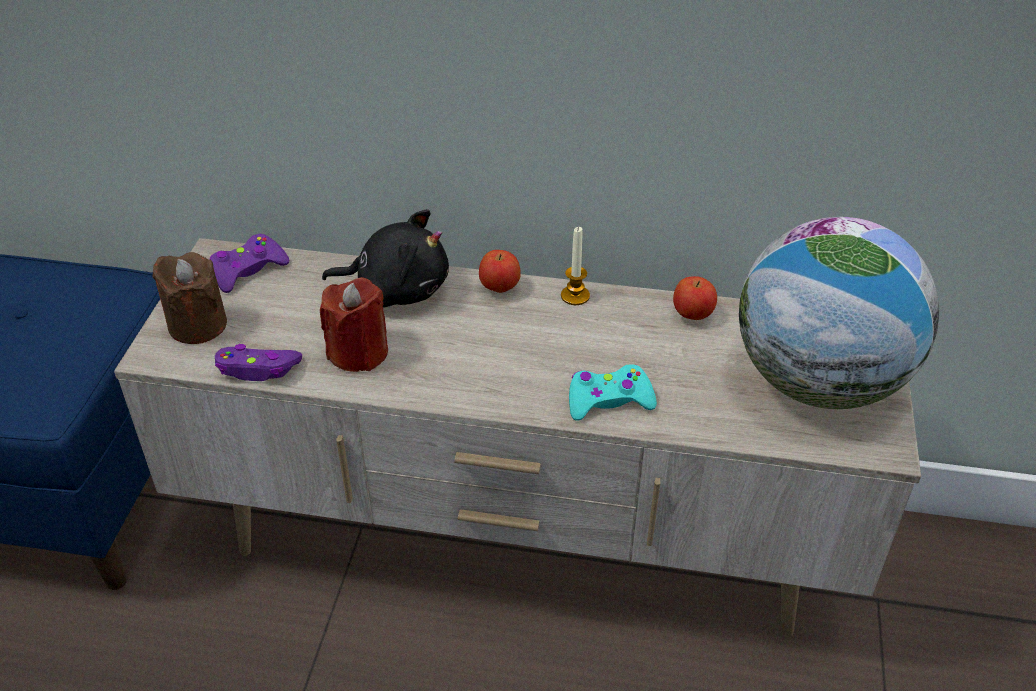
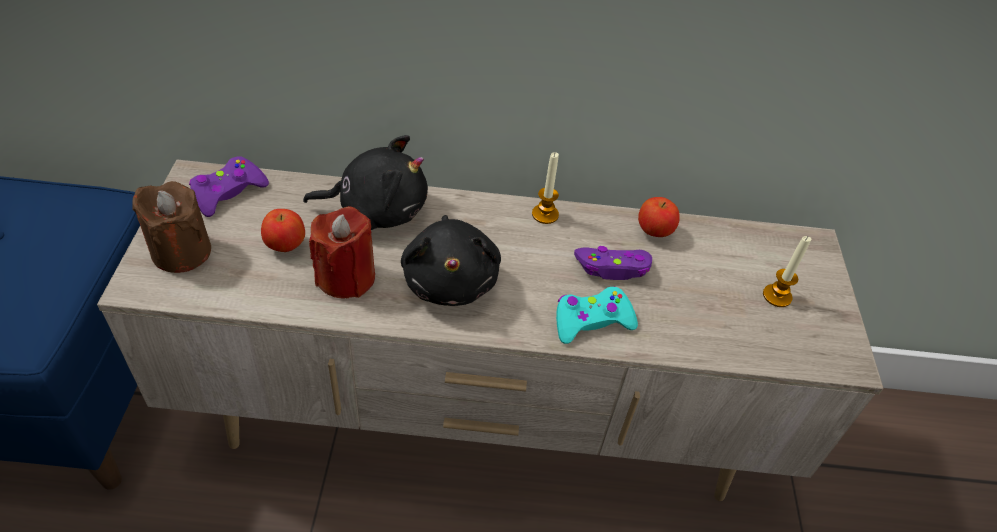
camera: 10 degrees left, 5 degrees up
purple game controller [215,344,302,381] -> purple game controller moved to [574,246,652,280]
apple [479,250,521,293] -> apple moved to [261,209,305,252]
globe [739,217,939,409] -> candle [763,236,811,307]
none -> black plush toy [401,215,501,306]

